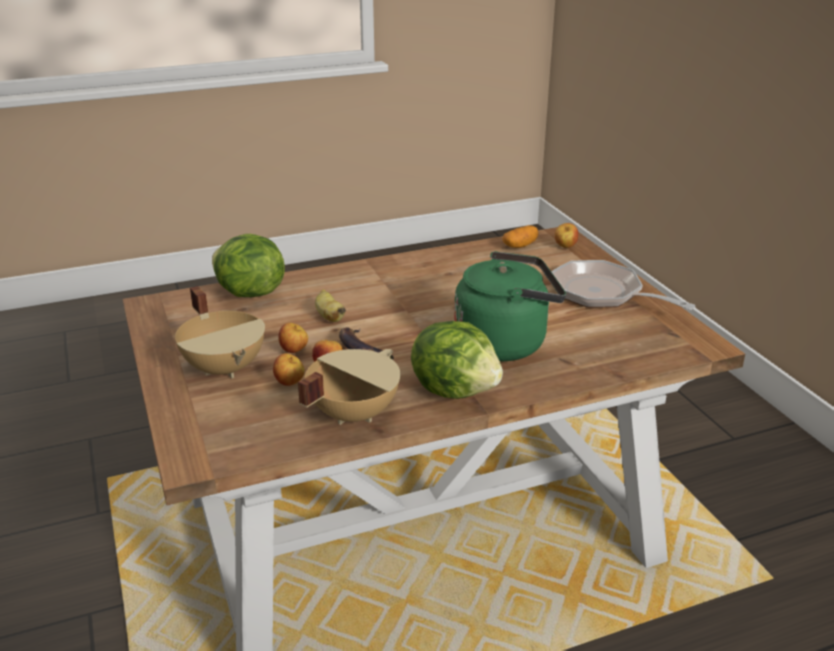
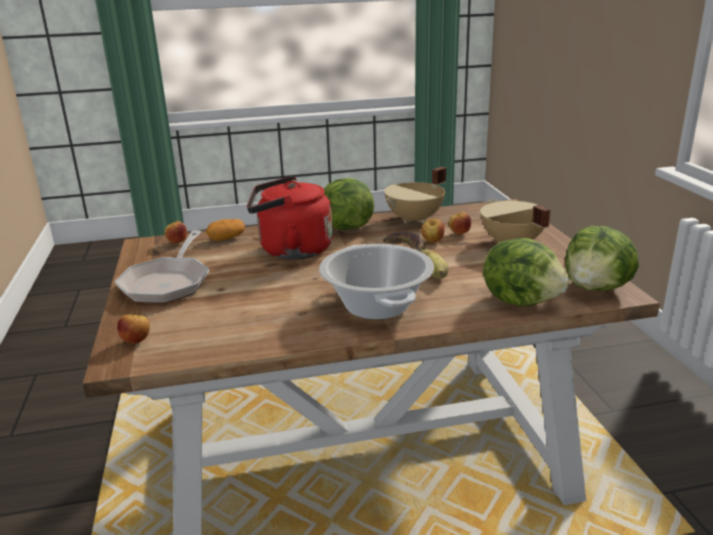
camera: 170 degrees left, 5 degrees down
apple [278,323,308,353] -> apple moved to [164,221,187,244]
green kettle [454,251,566,361] -> red kettle [247,176,333,259]
potato [502,225,539,248] -> potato moved to [206,219,245,241]
frying pan [551,260,695,310] -> frying pan turned 45 degrees clockwise [115,230,209,303]
none -> cooking pot [319,244,434,320]
none -> lettuce [566,226,639,291]

